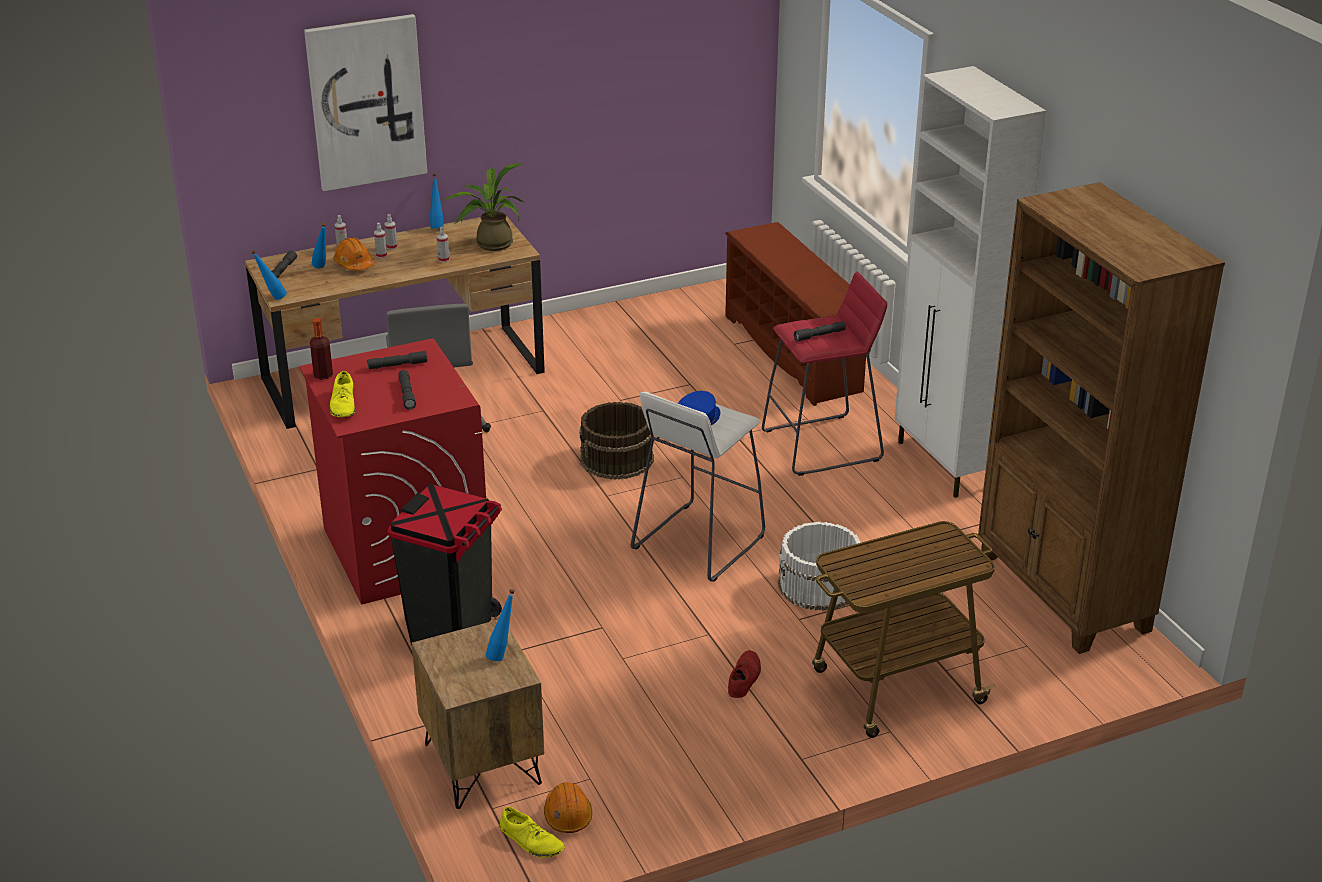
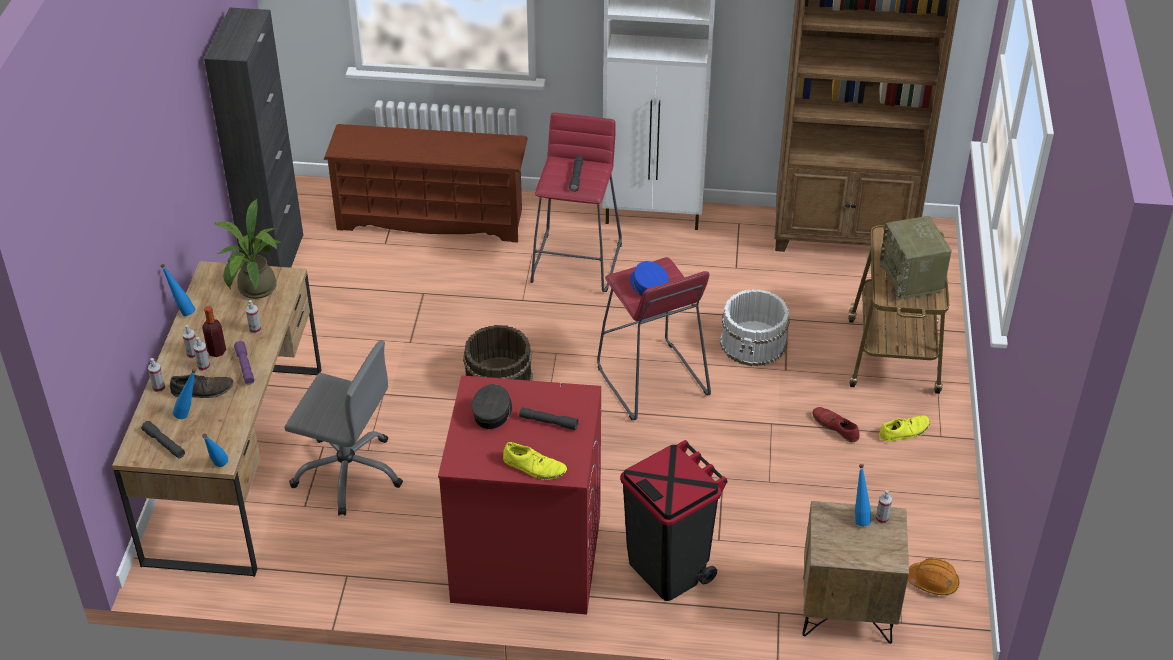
camera: 60 degrees left, 10 degrees up
picture [304,14,427,191] -> none
bottle [310,318,333,380] -> bottle moved to [202,306,226,357]
orange hard hat [334,237,374,271] -> brown shoe [170,375,233,398]
grey flashlight [367,351,428,369] -> grey cap [471,384,512,429]
yellow shoe [500,807,565,857] -> yellow shoe moved to [879,415,930,442]
white stool [631,392,765,582] -> red stool [597,257,711,420]
none -> black cabinet [204,8,303,268]
none -> purple flashlight [234,341,254,385]
none -> spray bottle [876,490,892,524]
none -> radio [880,216,952,299]

